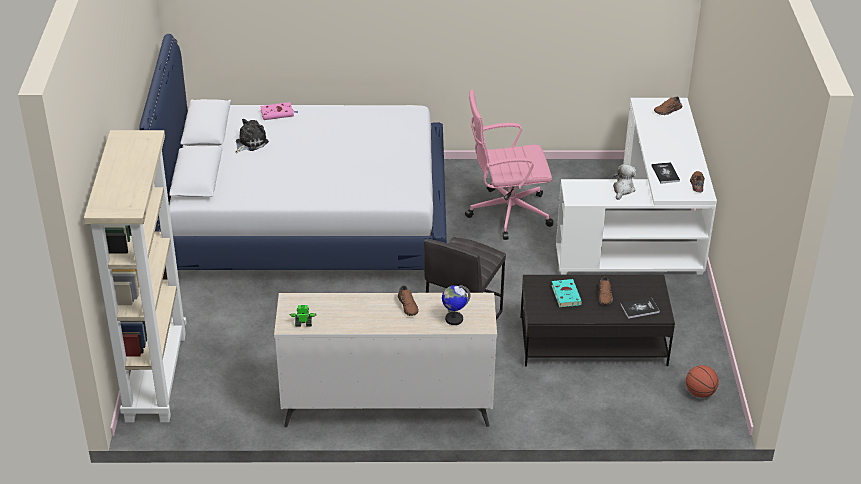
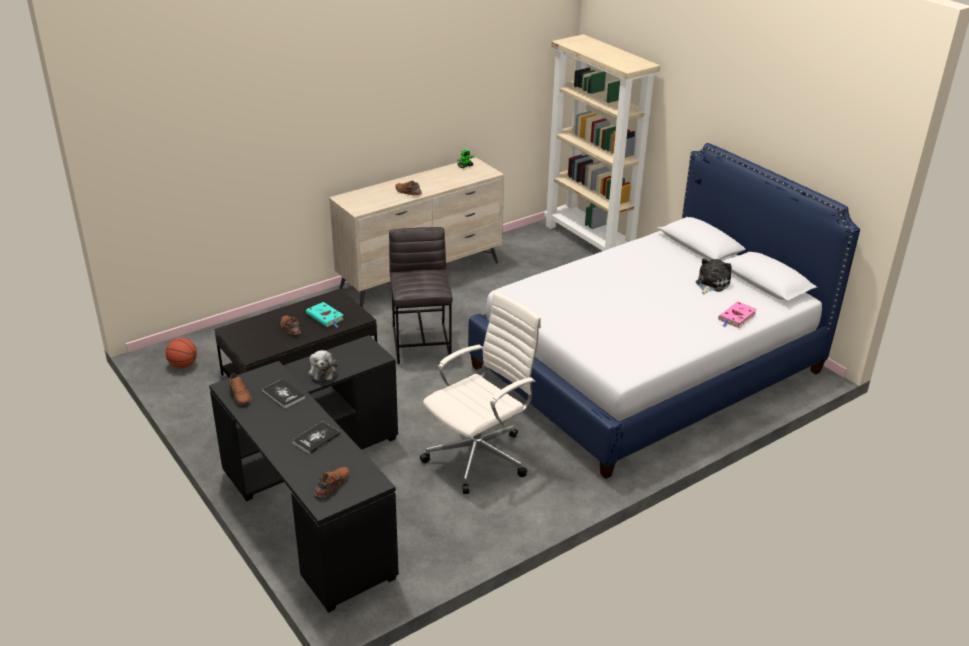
camera: 145 degrees right, 5 degrees down
plush toy [235,119,269,153] -> plush toy turned 150 degrees counterclockwise [696,258,732,295]
globe [442,285,471,325] -> none
pink office chair [465,90,554,240] -> white office chair [420,292,541,494]
white desk [556,98,717,275] -> black desk [209,335,399,613]
book [620,298,660,319] -> book moved to [292,421,341,454]

